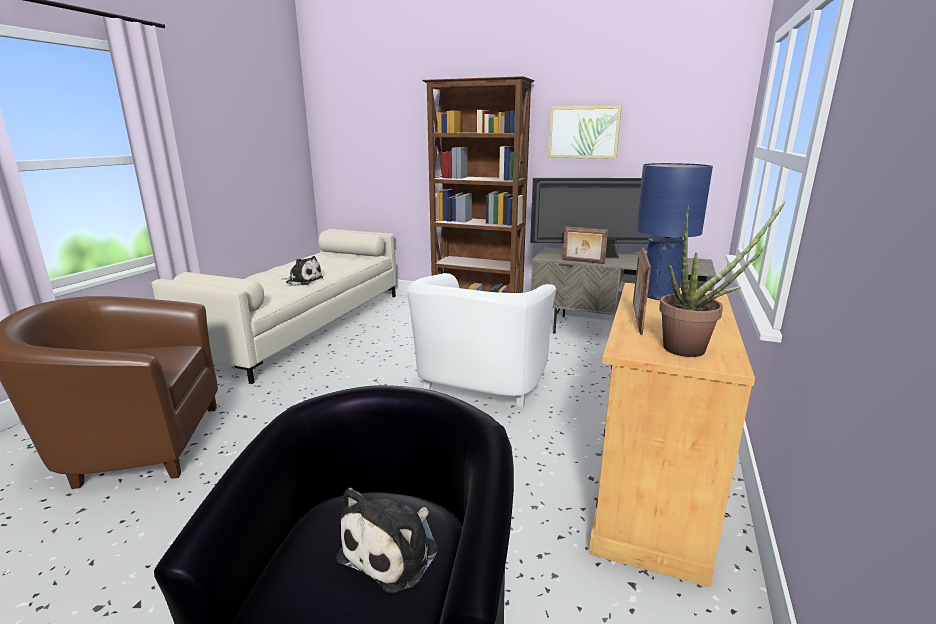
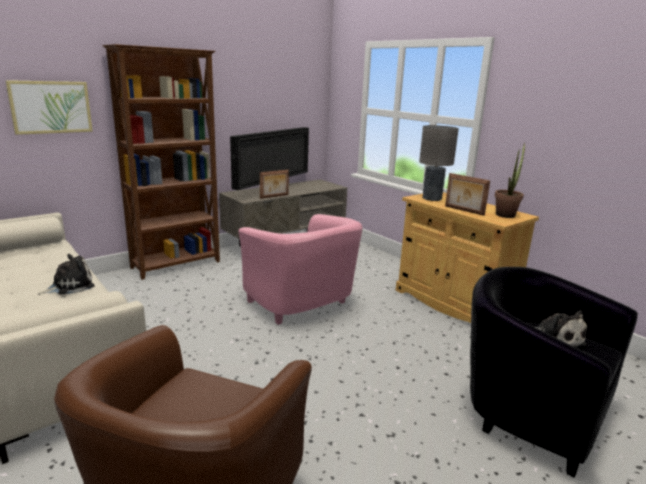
camera: 60 degrees left, 0 degrees up
white armchair [407,273,556,408] -> pink armchair [239,214,363,325]
picture [548,106,622,159] -> picture moved to [5,80,93,135]
blue table lamp [636,163,713,300] -> grey table lamp [419,125,459,201]

